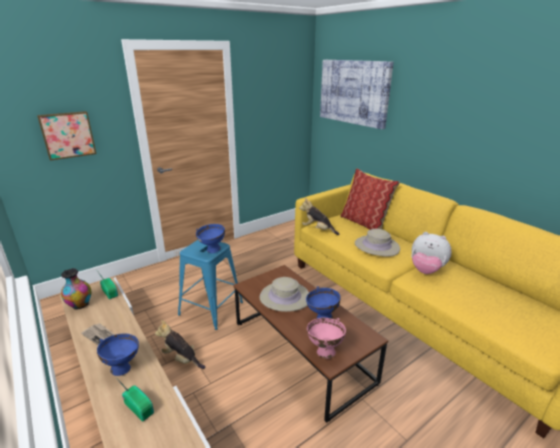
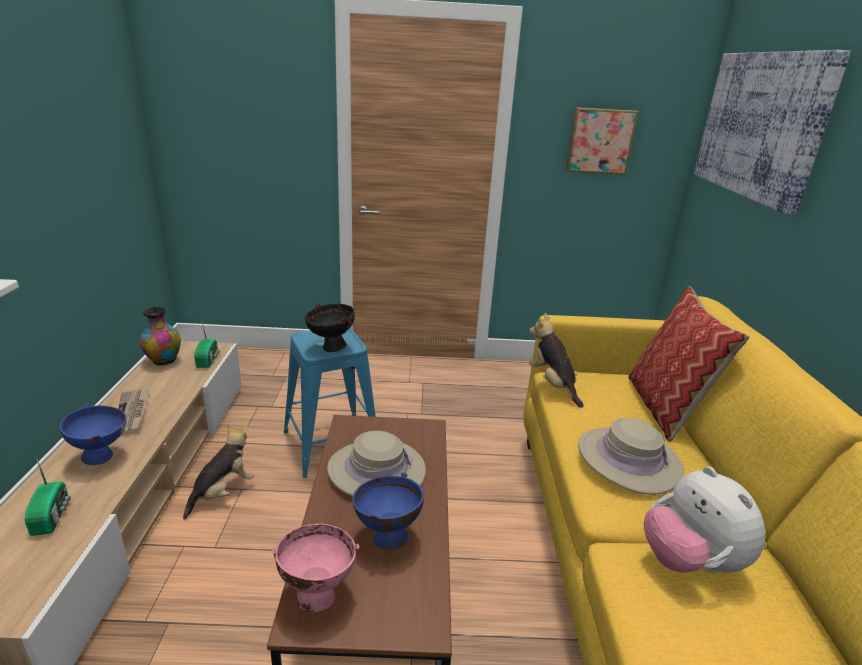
camera: 35 degrees right, 0 degrees up
picture [37,111,97,161] -> picture moved to [566,107,639,175]
plush toy [155,320,206,369] -> plush toy turned 60 degrees clockwise [183,424,254,520]
blue bowl [196,224,225,253] -> black bowl [304,304,355,352]

